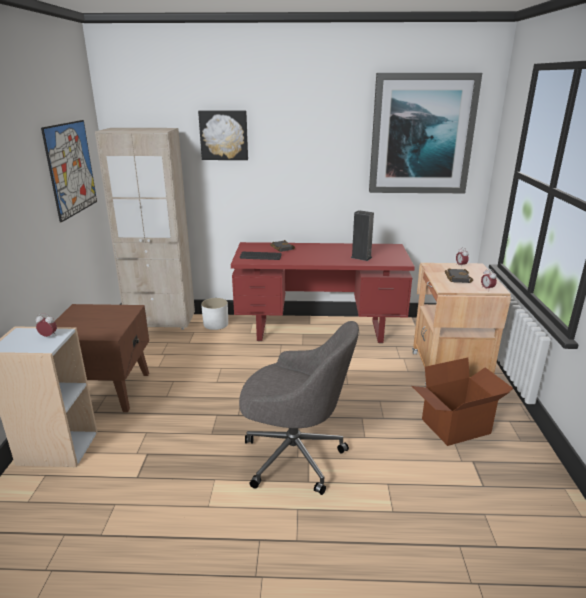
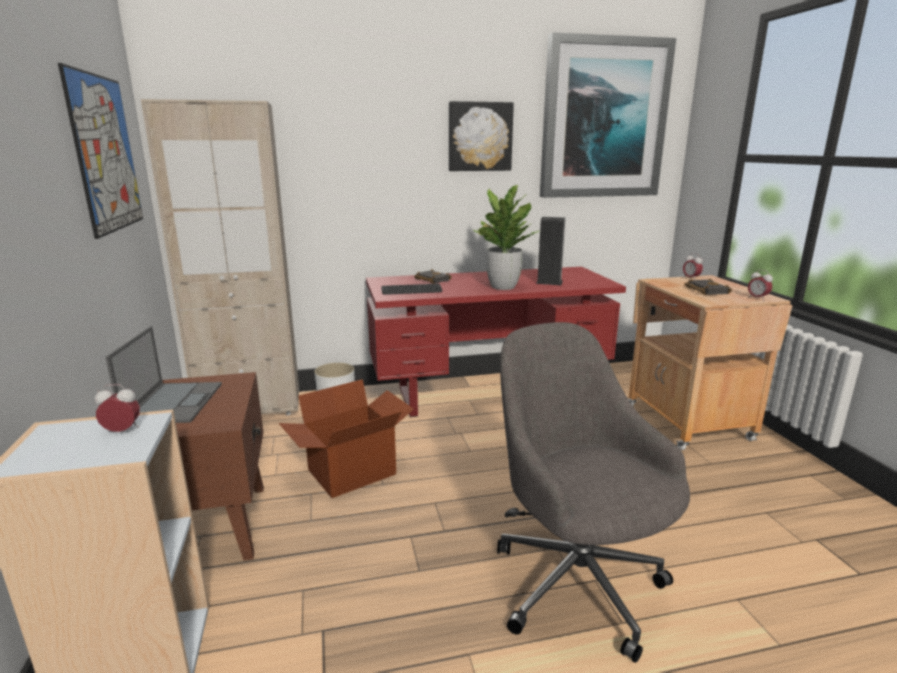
camera: 15 degrees left, 5 degrees down
picture [198,110,248,160] -> picture moved to [449,101,514,171]
grey office chair [239,321,359,495] -> grey office chair turned 120 degrees counterclockwise [497,322,690,663]
cardboard box [412,358,514,446] -> cardboard box moved to [279,379,414,498]
none -> laptop [105,326,222,423]
none -> potted plant [472,185,539,290]

